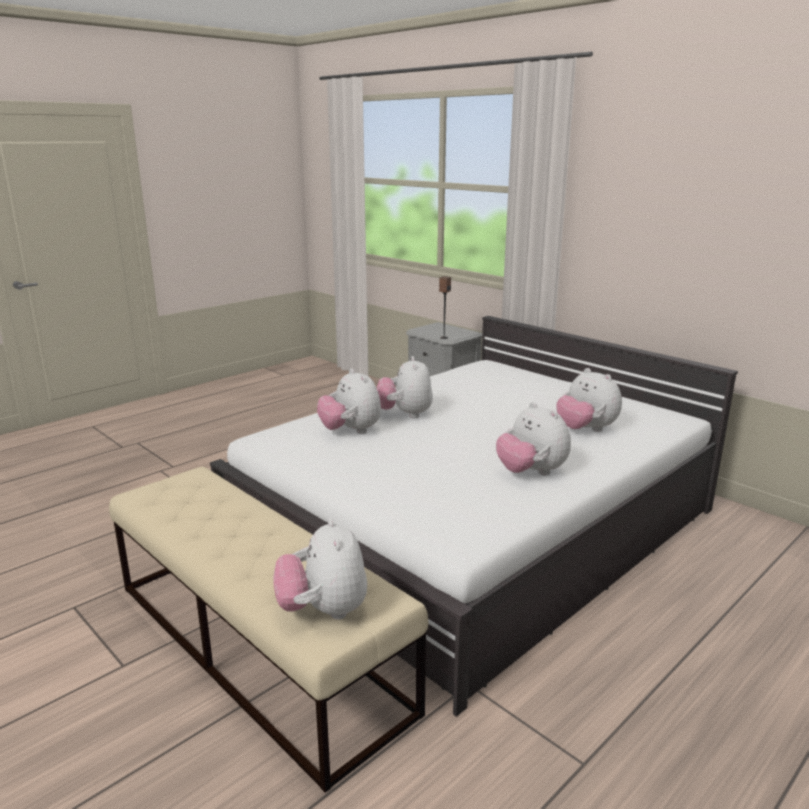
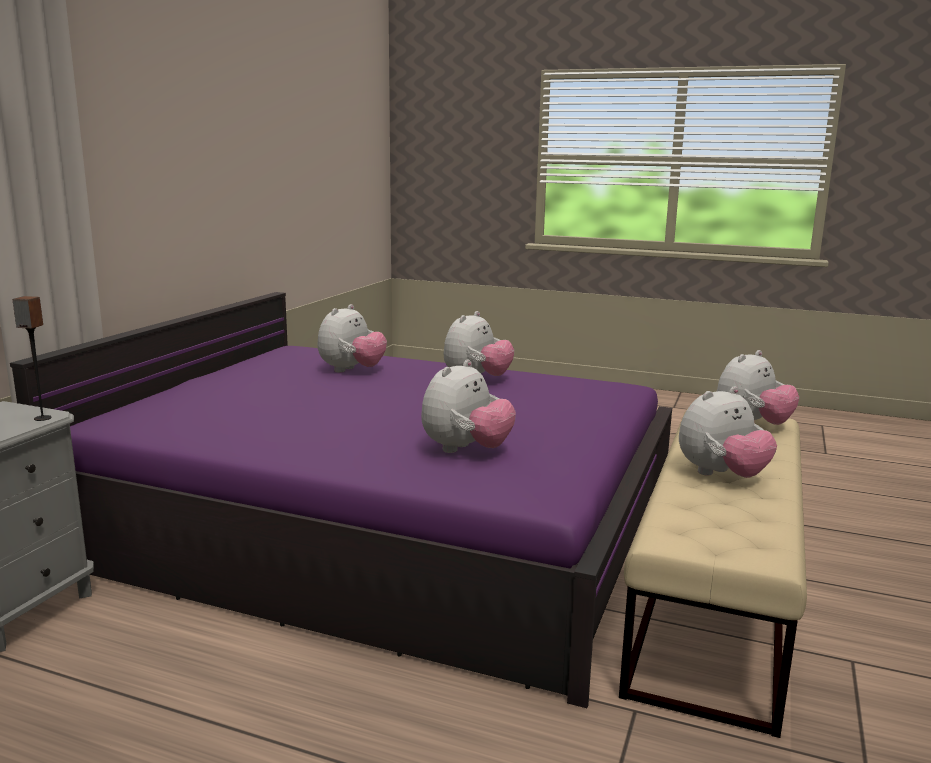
camera: 115 degrees left, 5 degrees down
white bed [210,316,738,717] -> purple bed [10,292,672,708]
plush toy [376,356,433,418] -> plush toy moved to [679,386,777,478]

